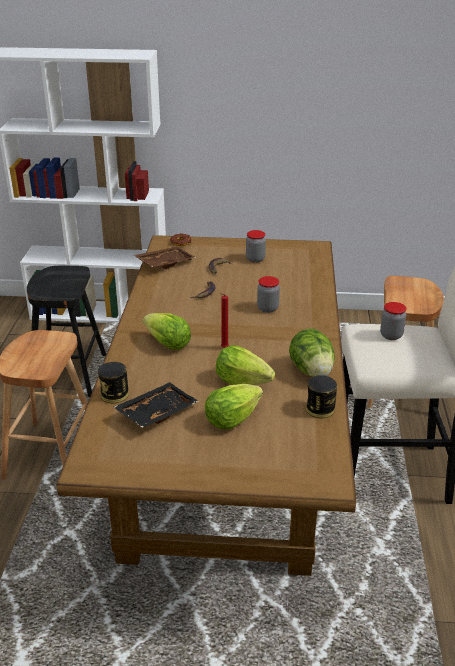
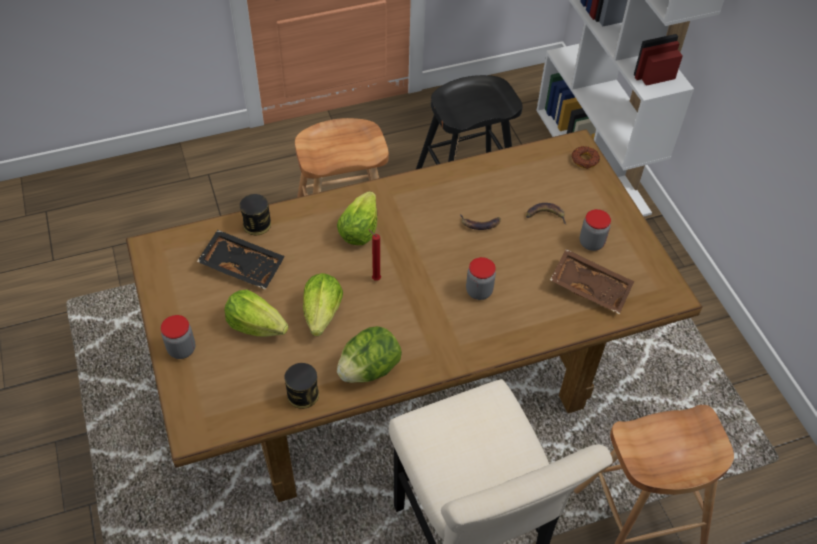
camera: 65 degrees right, 20 degrees up
brown tray [134,246,196,269] -> brown tray moved to [550,249,634,314]
jar [380,302,407,340] -> jar moved to [161,315,195,359]

